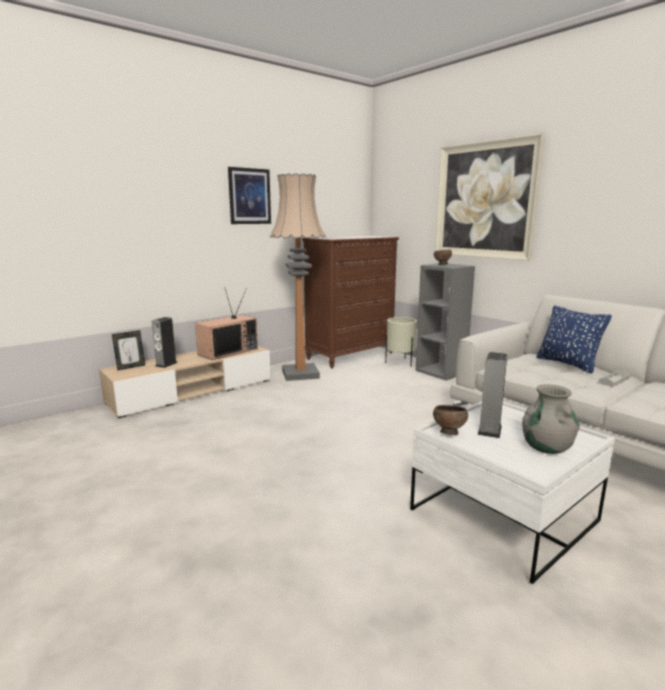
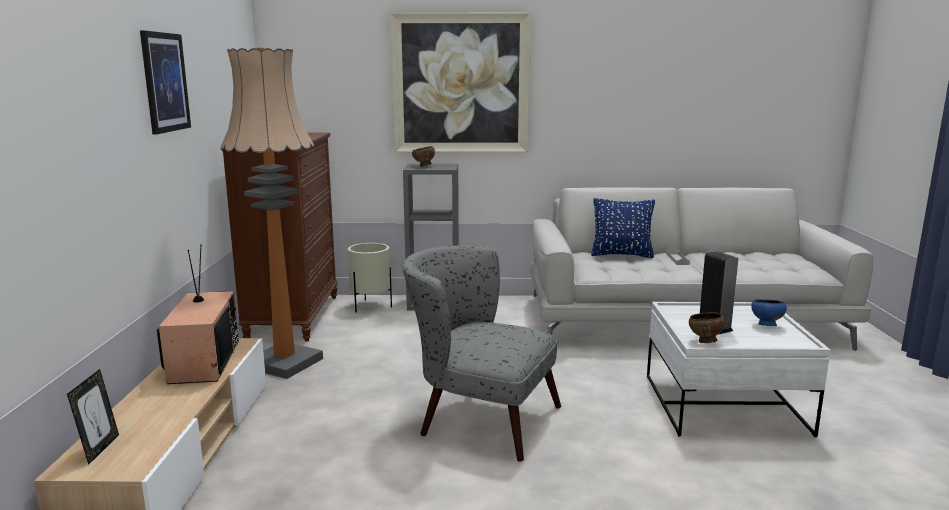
camera: 50 degrees left, 0 degrees up
speaker [152,317,177,368] -> none
grey vase [522,384,580,454] -> blue bowl [751,299,787,326]
none -> grey armchair [402,245,561,462]

